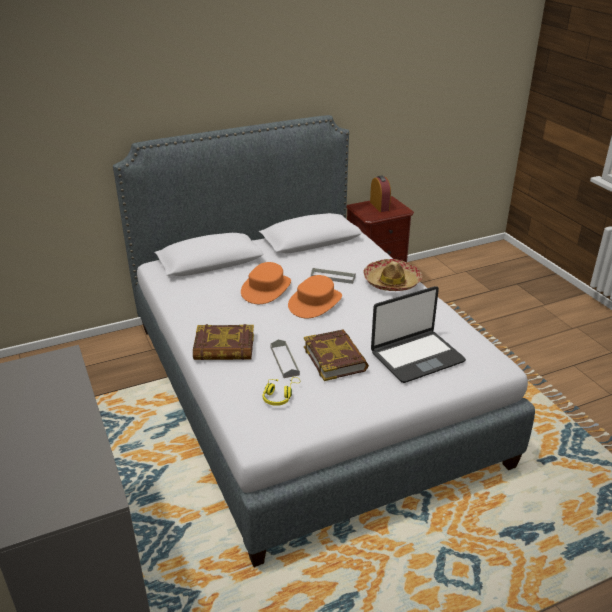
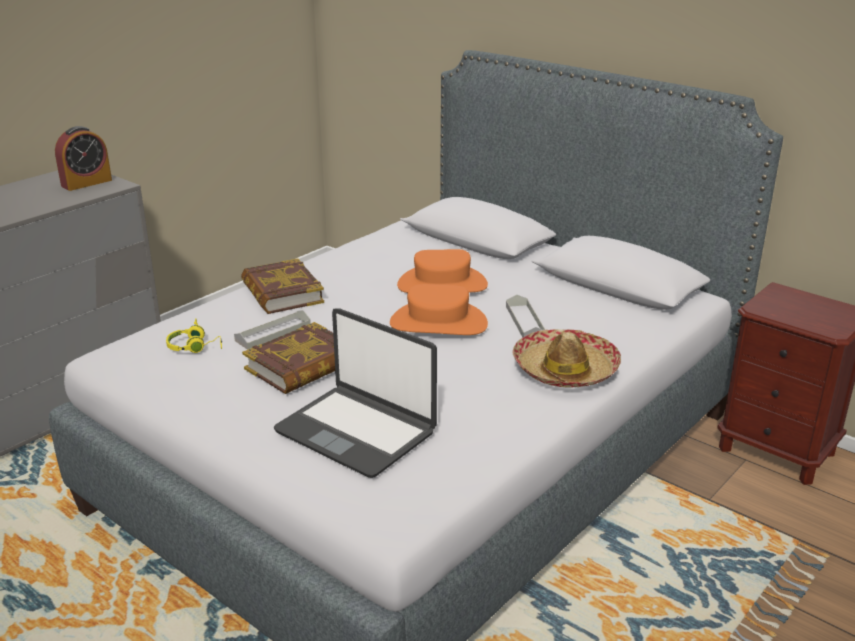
camera: 65 degrees right, 5 degrees down
alarm clock [370,176,391,212] -> alarm clock moved to [55,126,112,191]

